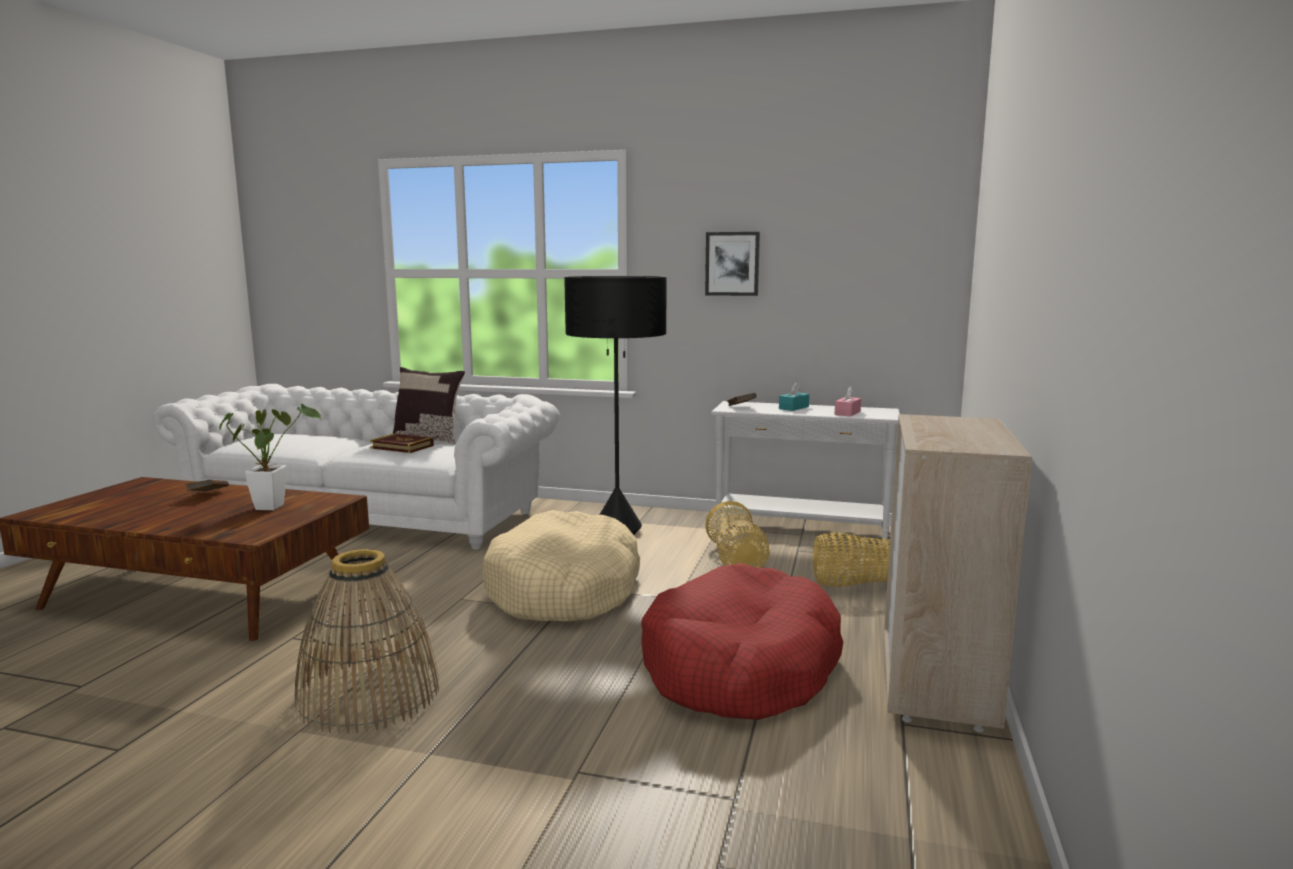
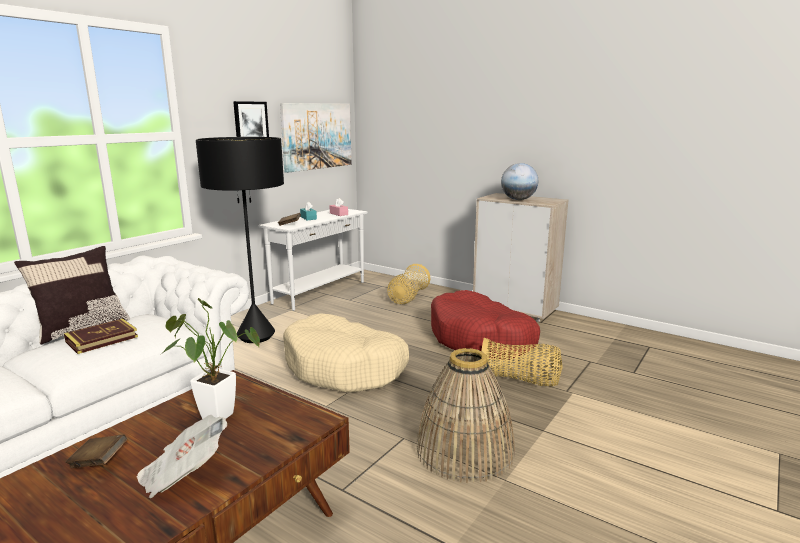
camera: 70 degrees left, 5 degrees up
basket [705,501,770,568] -> basket moved to [482,337,563,386]
none -> newspaper [137,415,227,498]
none -> picture [280,103,352,173]
none -> globe [501,163,538,200]

